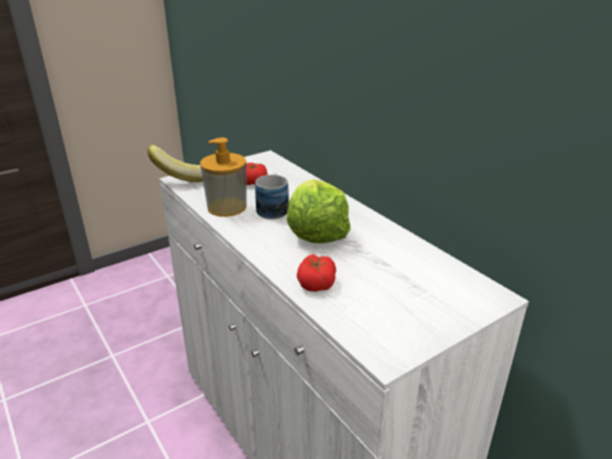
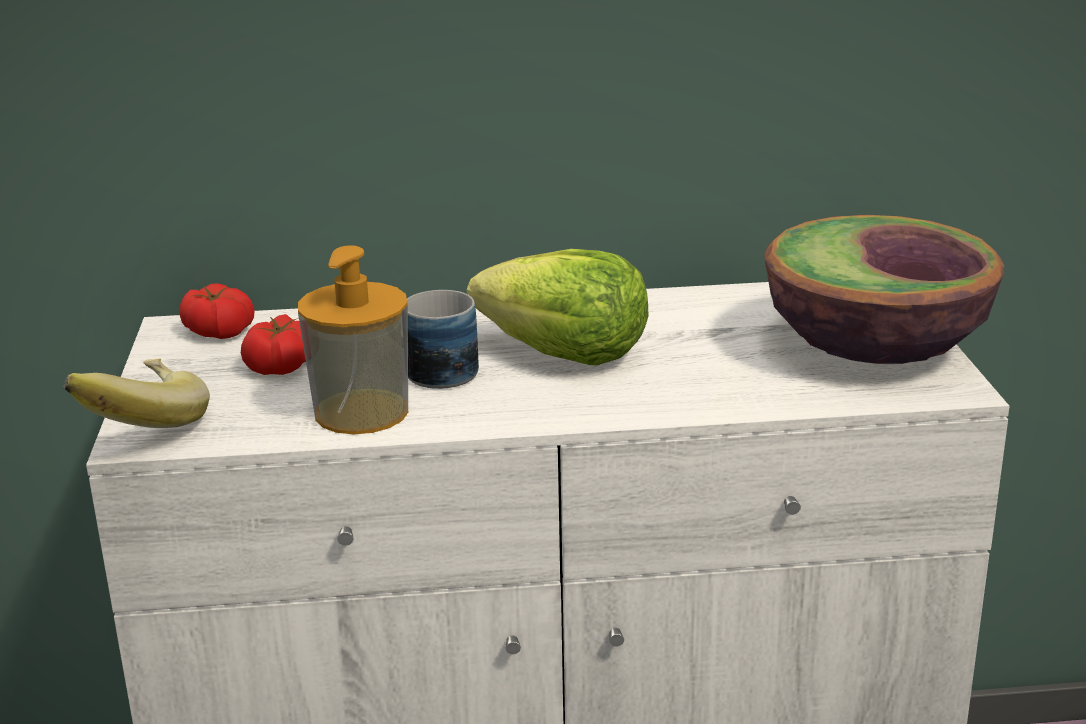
camera: 60 degrees left, 5 degrees down
tomato [297,254,336,292] -> tomato moved to [179,283,255,339]
none -> bowl [764,215,1004,364]

